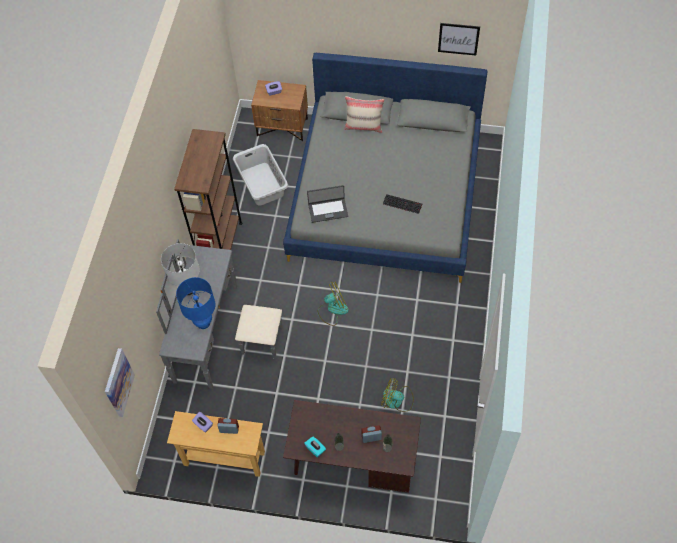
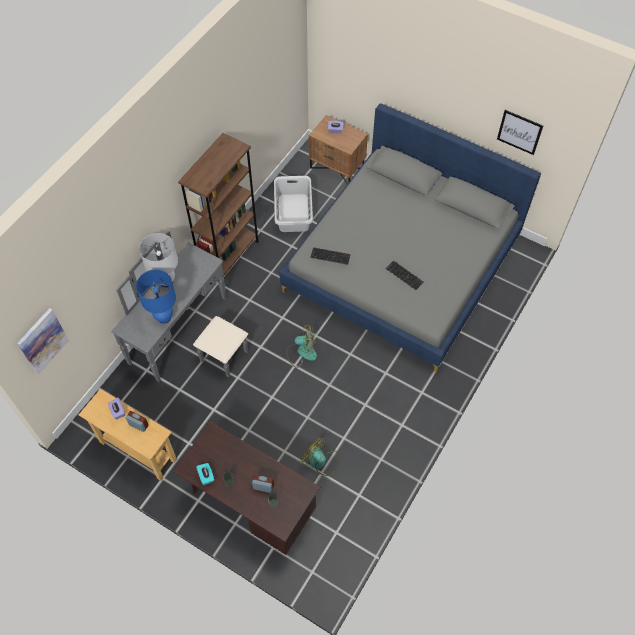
camera: 20 degrees right, 0 degrees up
laptop [307,185,348,223] -> keyboard [310,247,351,265]
beige pillow [344,96,384,133] -> none

